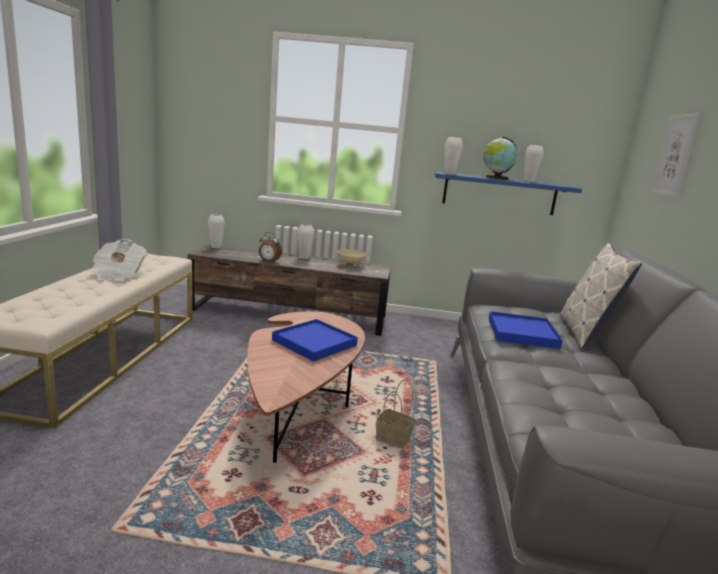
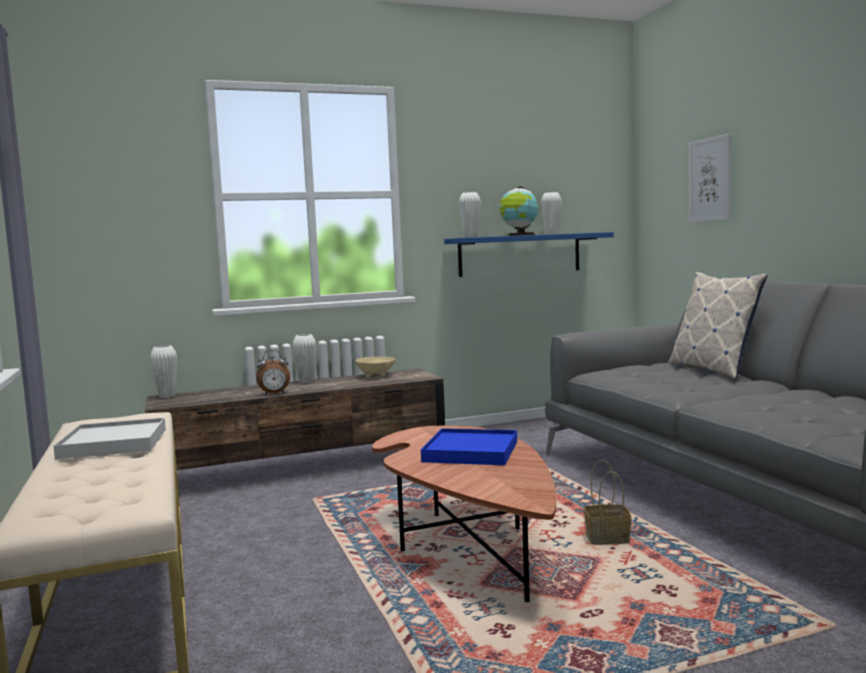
camera: 25 degrees left, 10 degrees down
newspaper [92,239,147,281] -> white tray [53,418,166,459]
blue tray [489,311,563,349] -> none

